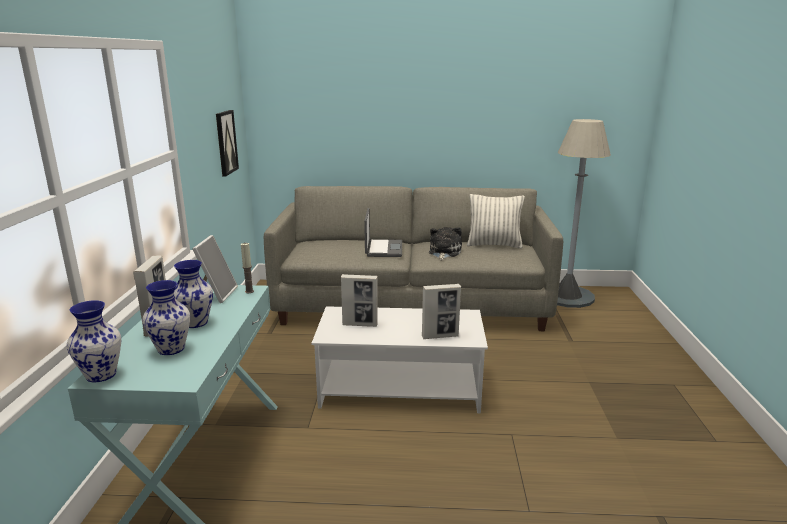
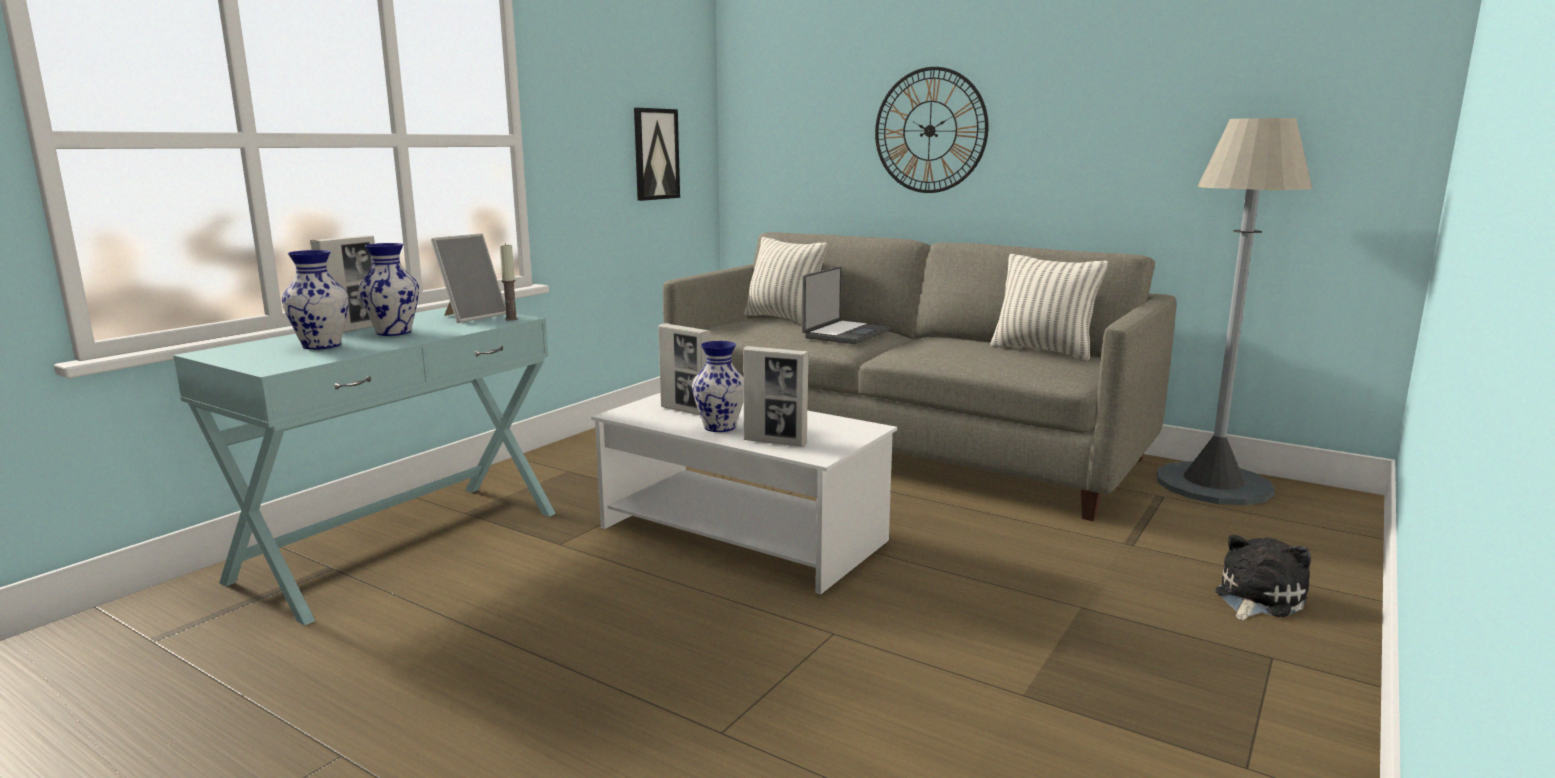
camera: 30 degrees right, 5 degrees down
vase [67,300,121,382] -> vase moved to [692,341,744,432]
plush toy [429,227,462,260] -> plush toy moved to [1215,535,1311,621]
none -> pillow [744,237,827,324]
none -> wall clock [875,67,988,193]

